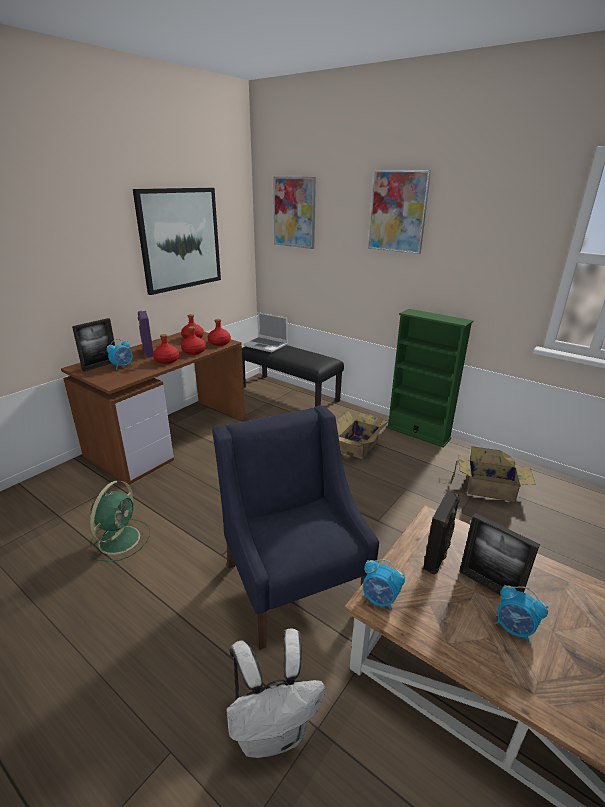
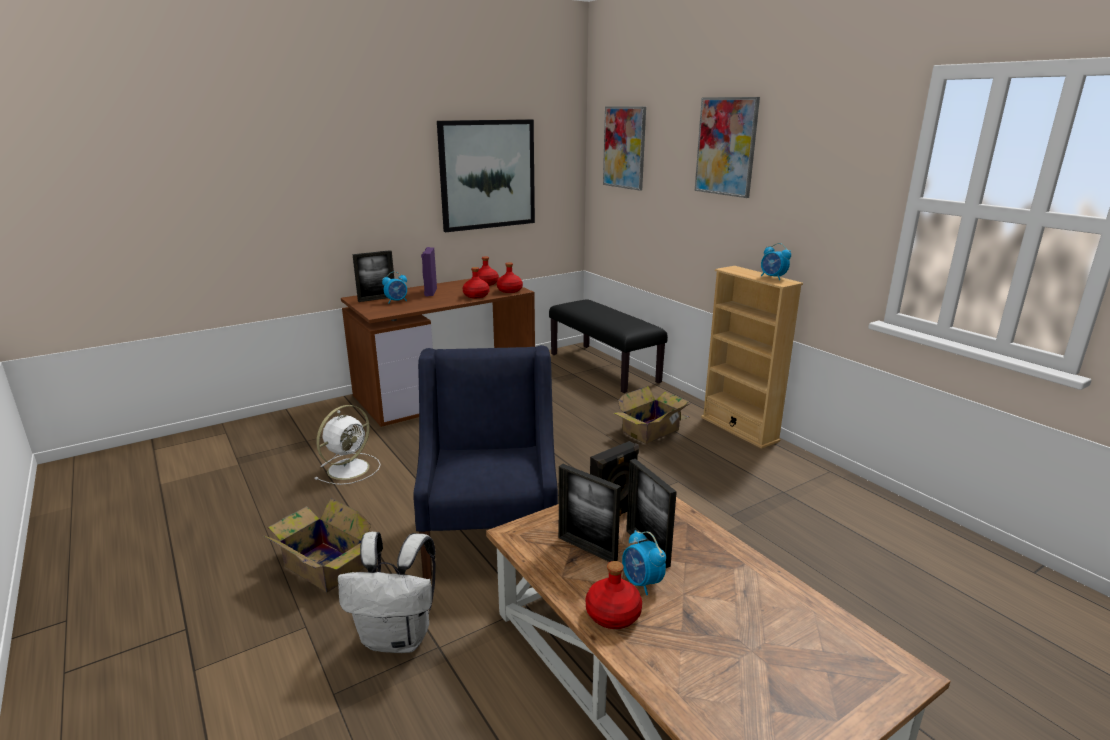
camera: 20 degrees right, 5 degrees down
green fan [90,480,150,561] -> white fan [315,405,381,485]
red bottle [153,334,179,364] -> red bottle moved to [586,561,642,629]
laptop [243,312,288,353] -> none
alarm clock [363,559,405,611] -> alarm clock moved to [761,243,791,280]
green bookcase [386,309,473,447] -> beige bookcase [701,266,803,449]
cardboard box [438,446,536,502] -> cardboard box moved to [262,498,371,593]
none -> picture frame [559,464,621,562]

